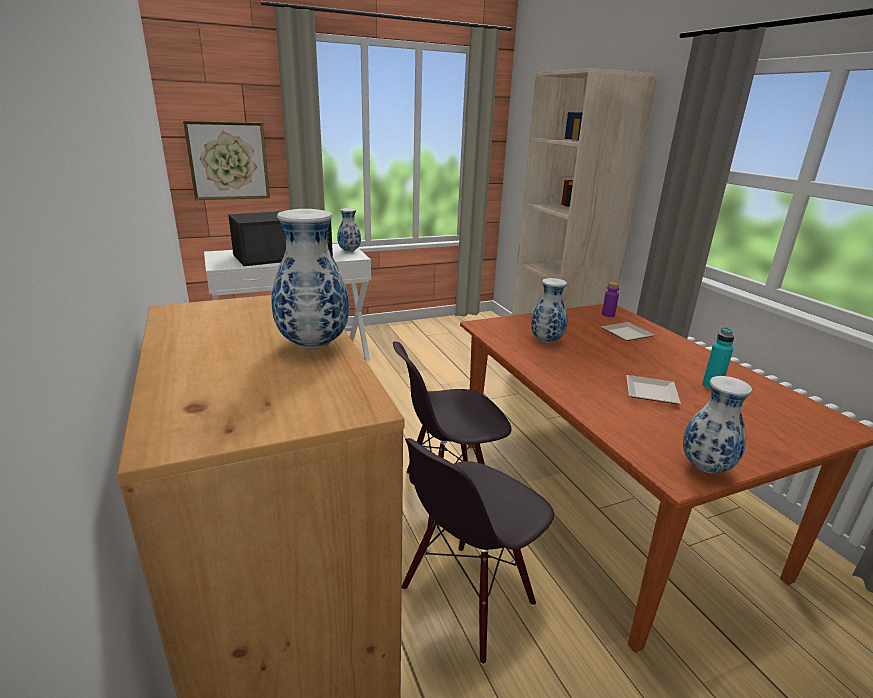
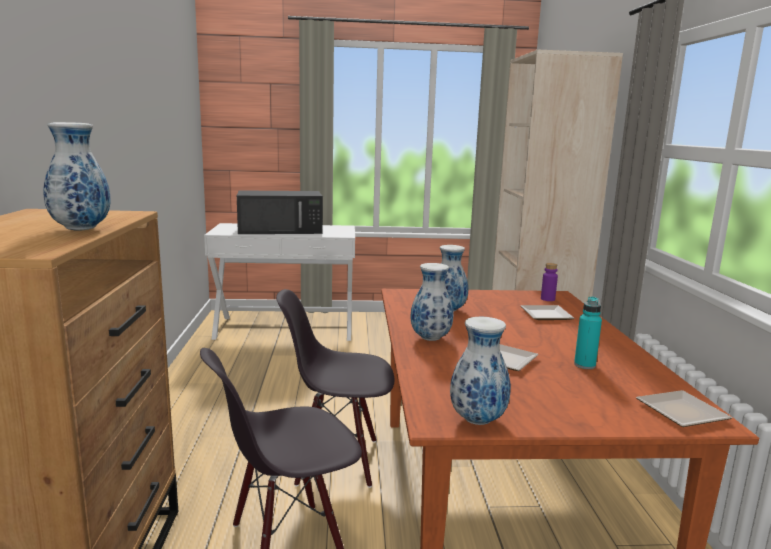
camera: 20 degrees right, 10 degrees down
picture [183,121,270,200] -> none
vase [337,208,361,252] -> vase moved to [411,263,453,341]
none -> plate [636,390,732,427]

